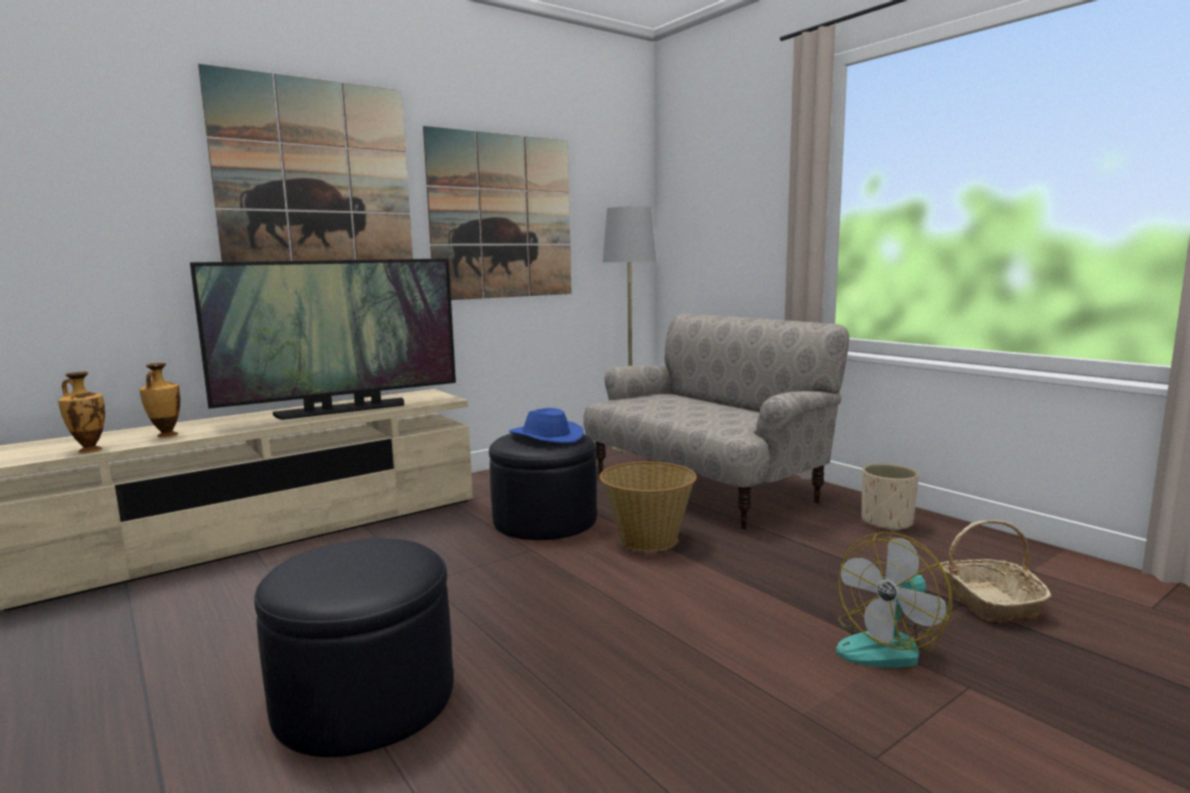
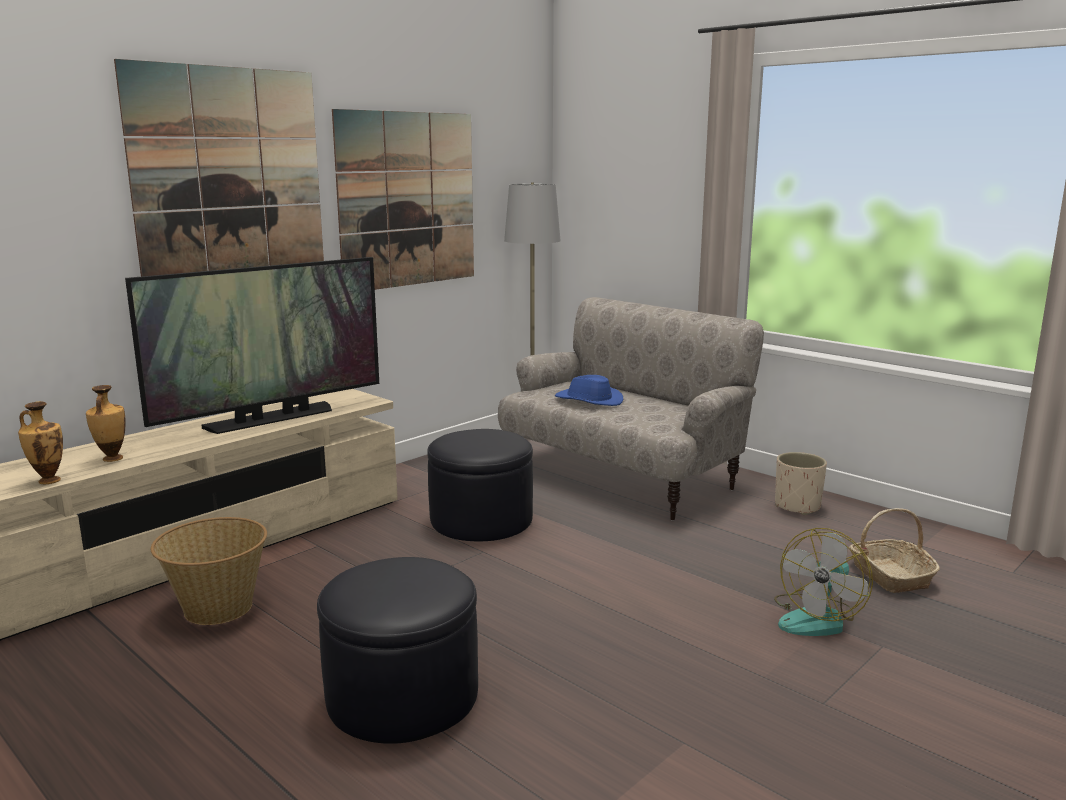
camera: 10 degrees left, 5 degrees up
blue hat [509,408,584,443] -> blue hat moved to [555,375,623,406]
basket [599,462,697,551] -> basket moved to [151,517,267,625]

